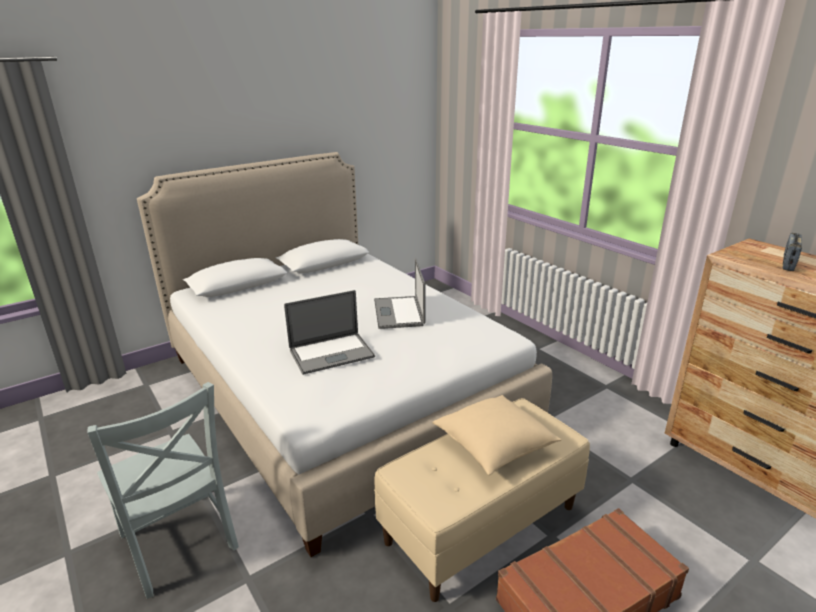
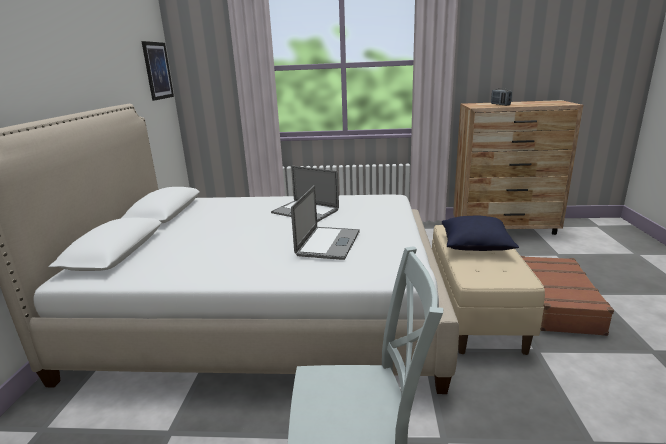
camera: 50 degrees left, 5 degrees down
beige pillow [432,395,561,475] -> blue pillow [442,215,519,251]
none -> picture [141,41,174,101]

